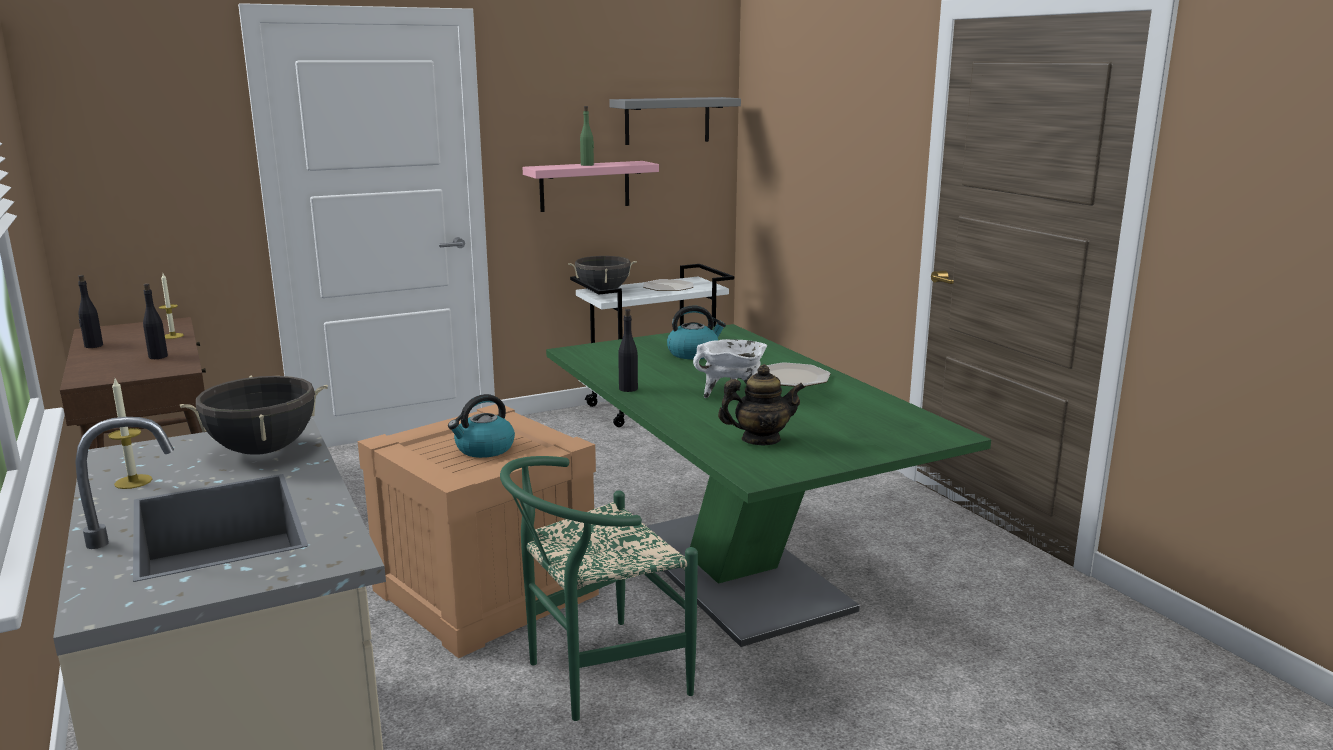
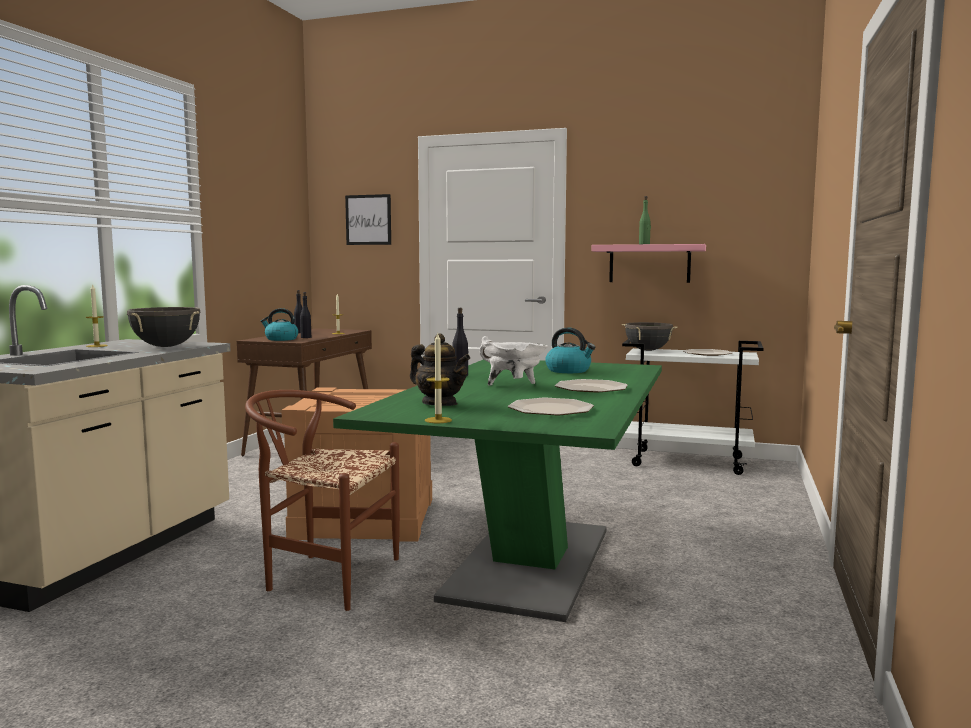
camera: 45 degrees right, 10 degrees down
kettle [448,394,515,458] -> kettle moved to [261,308,299,341]
green chair [500,456,698,721] -> brown chair [245,390,400,611]
grey shelf [609,97,741,145] -> none
none -> picture [345,194,391,245]
none -> candle [425,332,452,423]
none -> plate [508,398,594,415]

